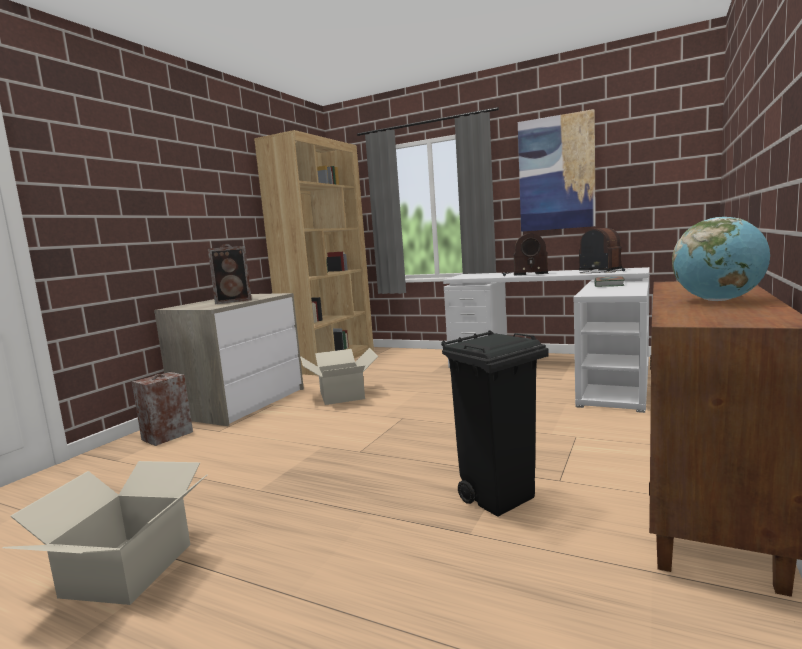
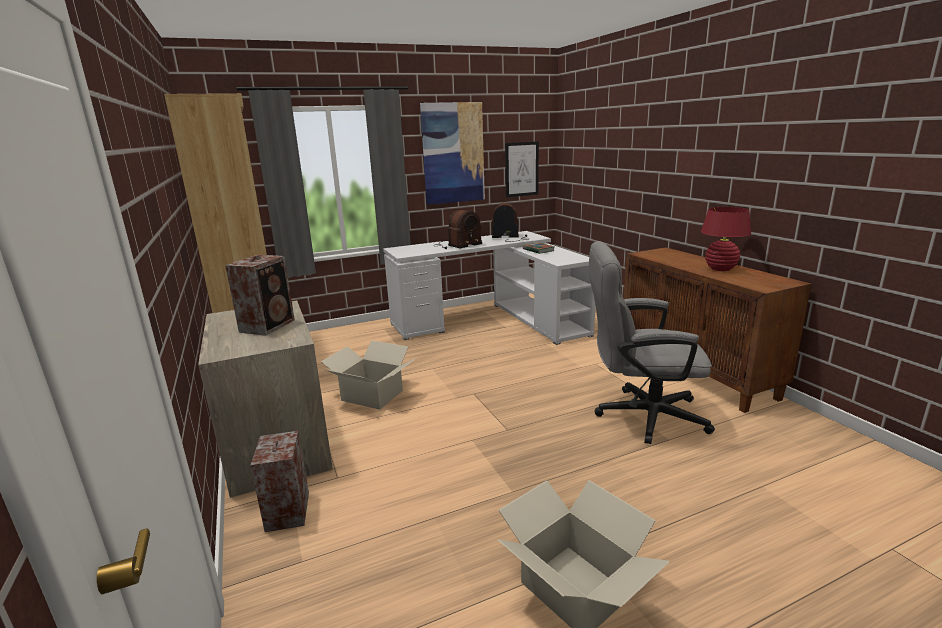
camera: 50 degrees left, 10 degrees up
black trash can [441,330,549,517] -> grey office chair [589,241,715,444]
globe [672,217,770,301] -> red table lamp [701,207,751,271]
none -> picture [505,141,539,198]

